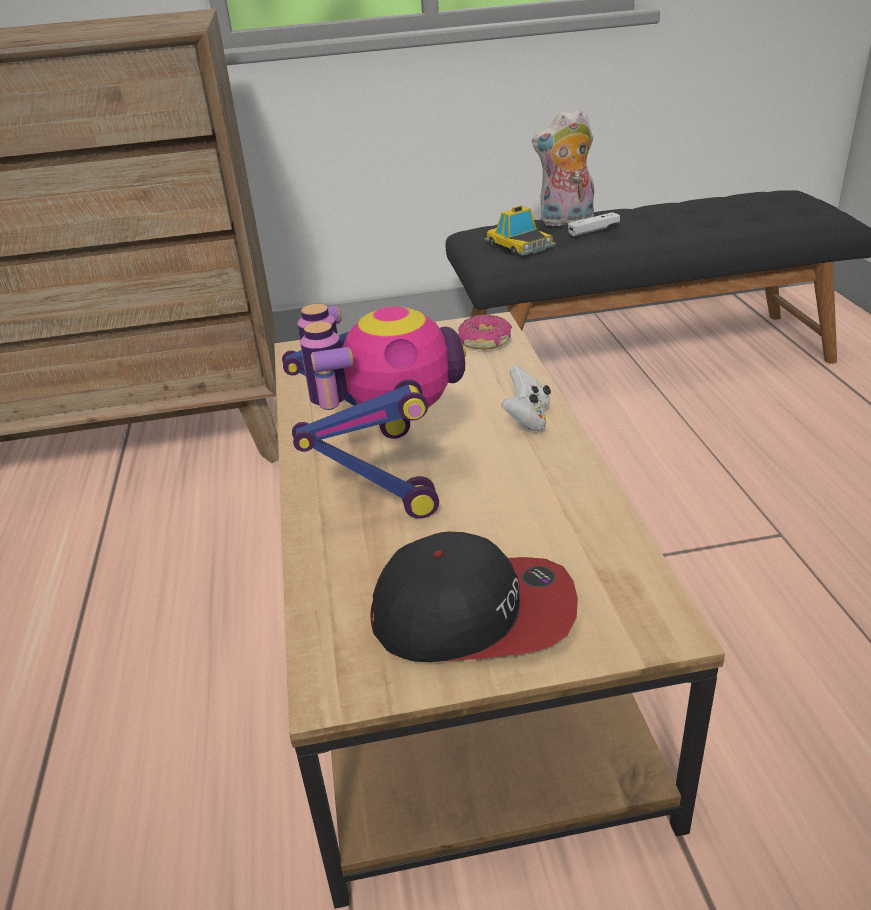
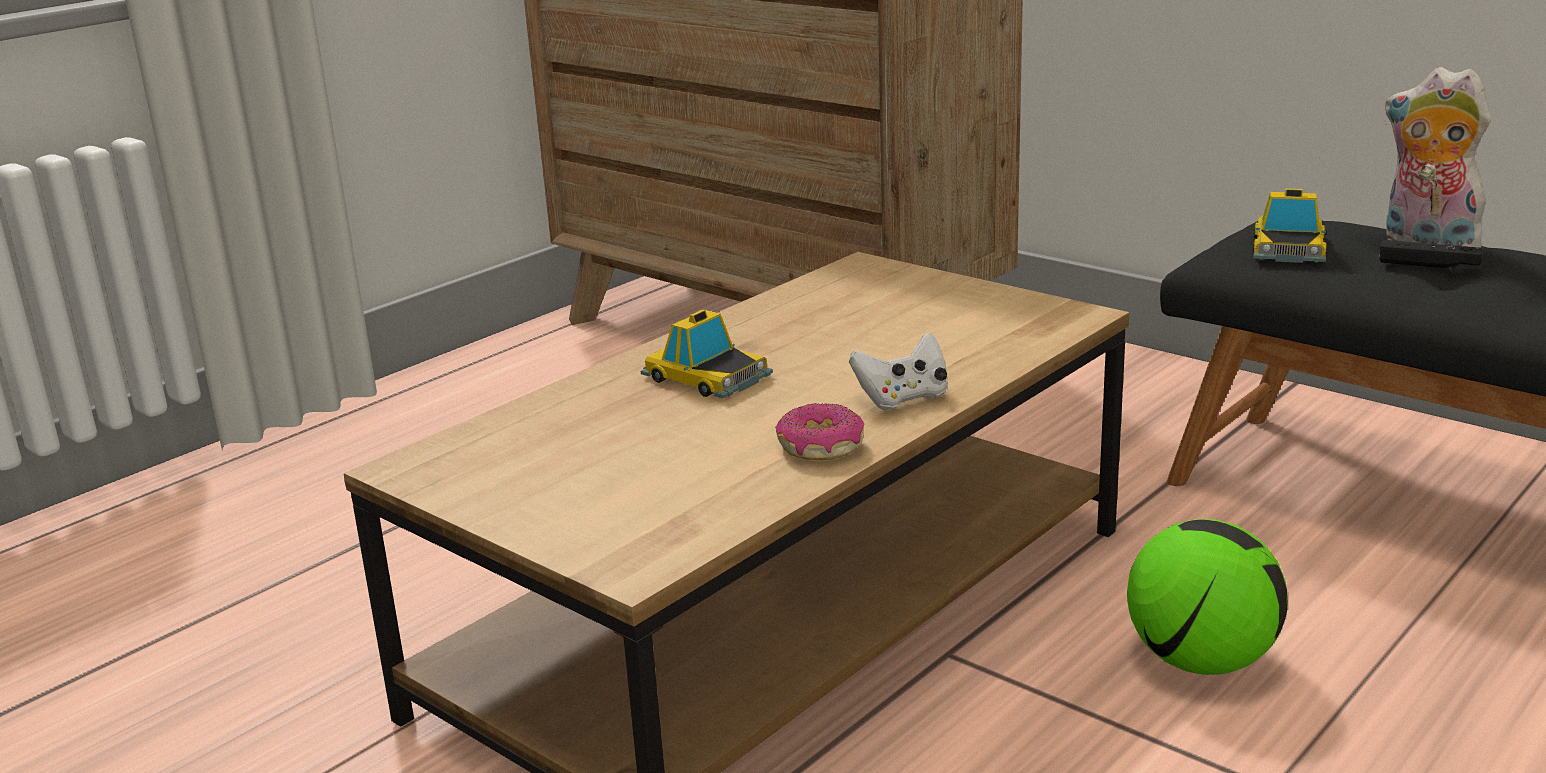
camera: 50 degrees right, 10 degrees down
toy robot [282,304,466,519] -> toy car [641,309,773,398]
cap [370,532,578,662] -> none
donut [458,315,512,350] -> donut moved to [775,403,865,460]
white game controller [568,212,620,236] -> black game controller [1379,240,1482,269]
none -> football [1127,519,1288,675]

